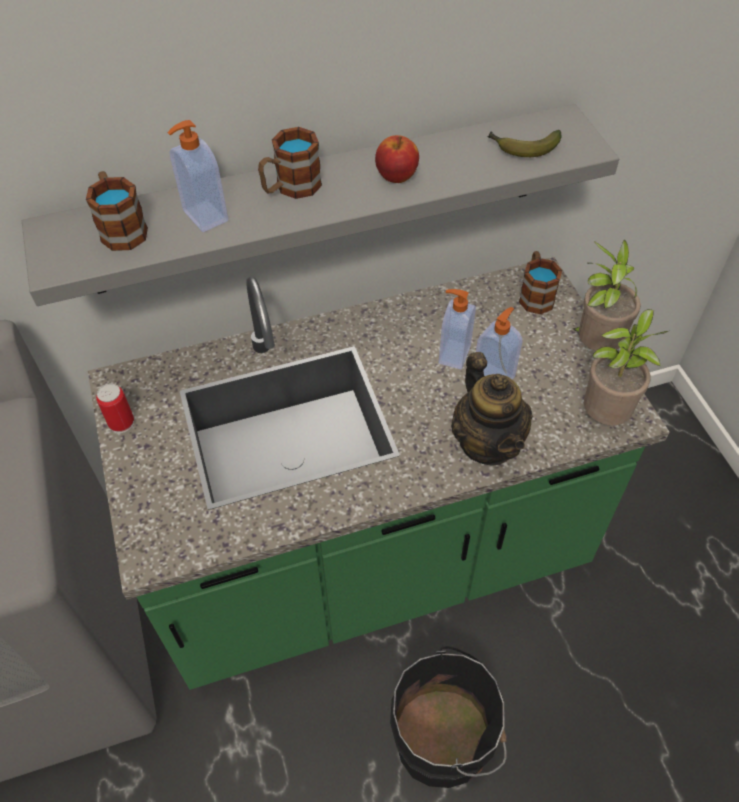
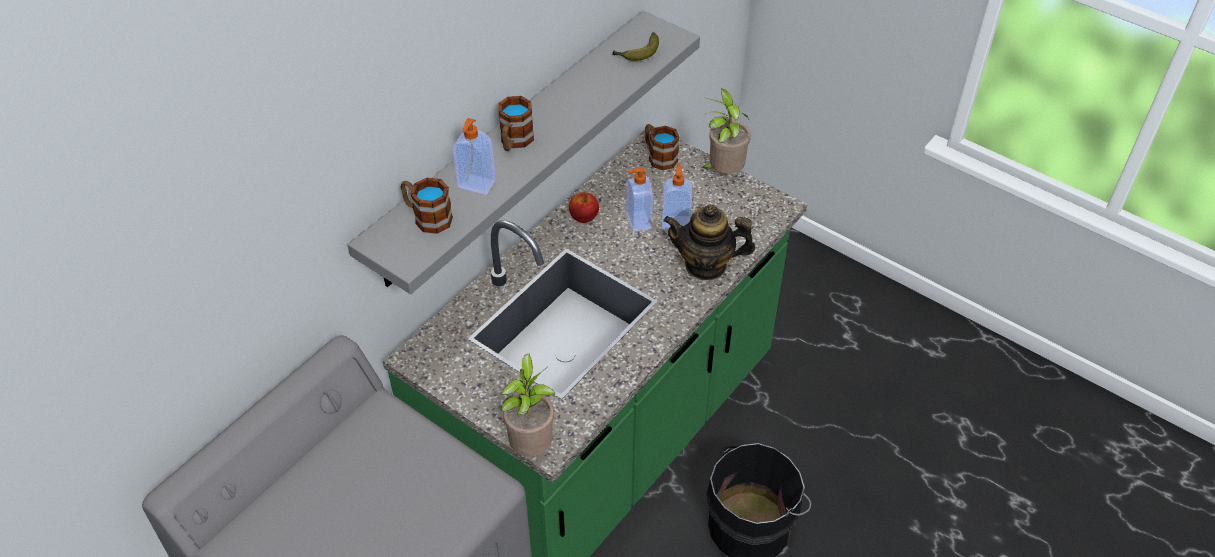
camera: 35 degrees left, 5 degrees down
can [96,383,134,433] -> none
apple [375,135,419,183] -> apple moved to [569,192,599,223]
teapot [451,352,533,466] -> teapot turned 150 degrees clockwise [663,204,755,280]
potted plant [584,309,668,425] -> potted plant moved to [501,354,555,457]

